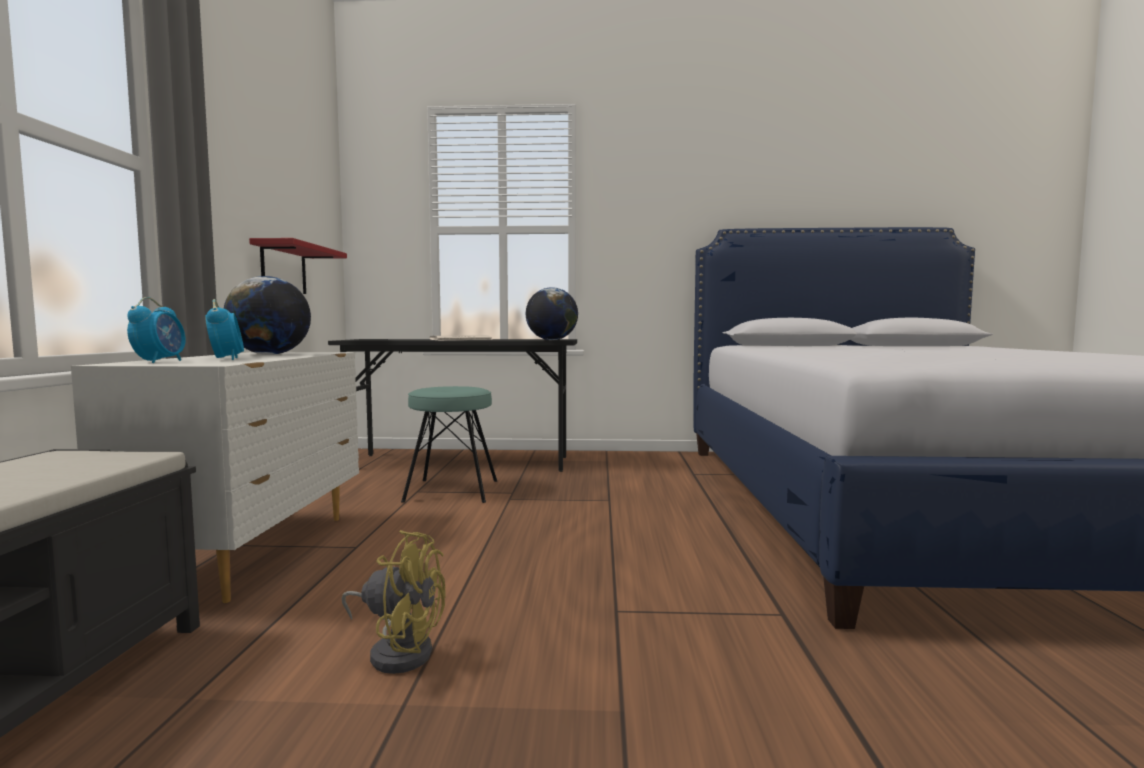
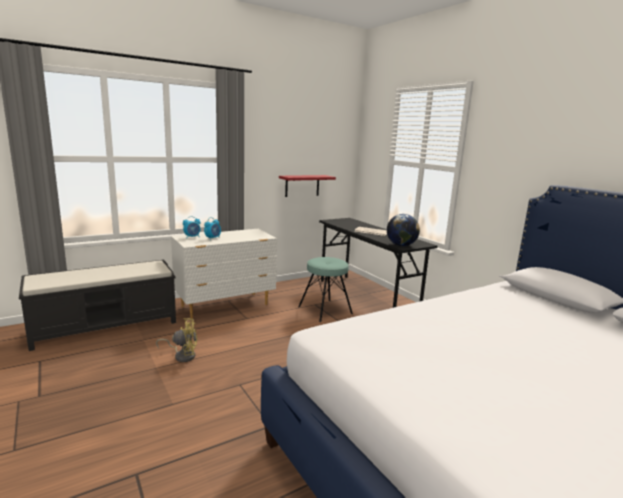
camera: 55 degrees right, 10 degrees up
globe [224,276,311,355] -> none
yellow fan [342,530,446,674] -> yellow fan turned 75 degrees counterclockwise [156,318,197,362]

